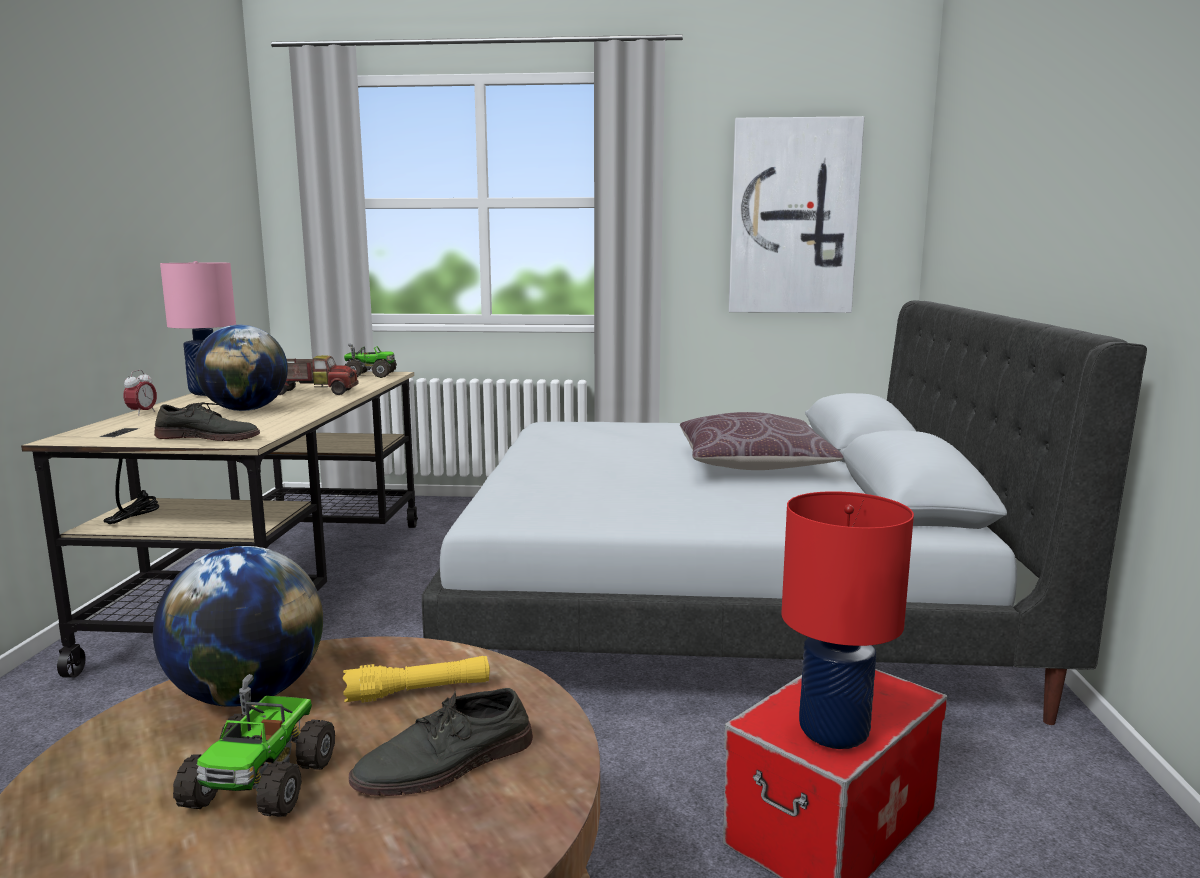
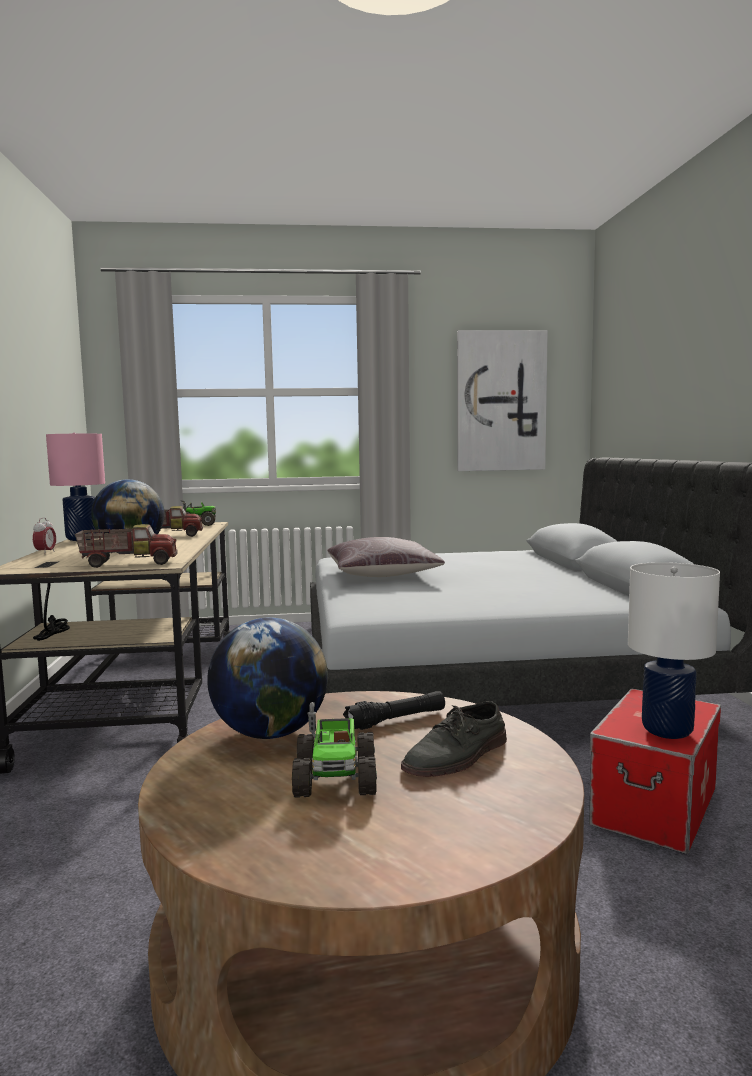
camera: 10 degrees left, 5 degrees down
grey shoe [154,402,260,441] -> toy truck [75,524,178,568]
yellow flashlight [343,656,490,703] -> black flashlight [343,691,445,730]
brown pillow [680,412,843,470] -> brown pillow moved to [327,537,445,577]
red table lamp [781,491,914,749] -> white table lamp [628,562,720,739]

